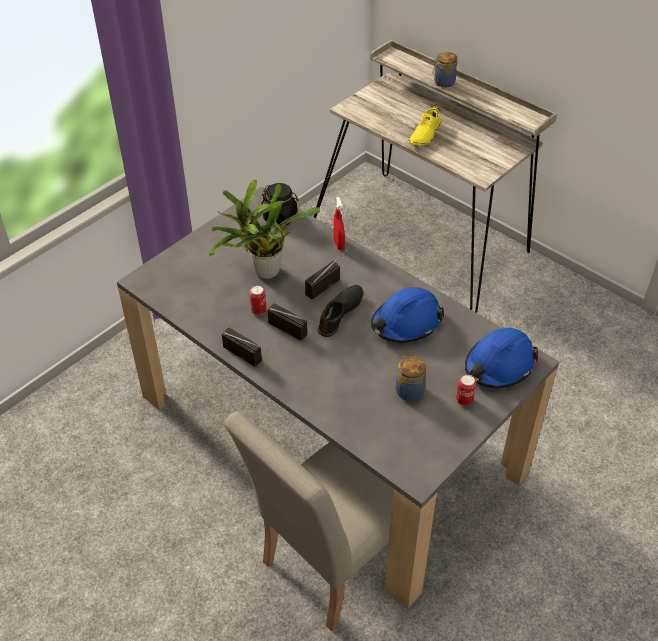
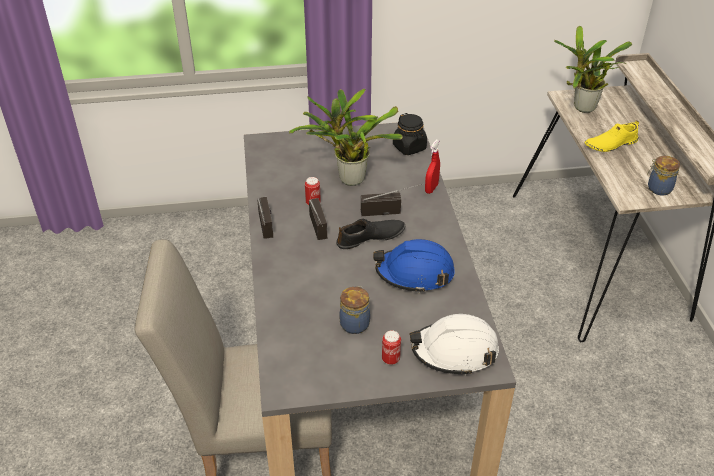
camera: 40 degrees right, 5 degrees down
jar [432,52,457,88] -> jar moved to [647,156,680,196]
blue hard hat [465,328,538,388] -> white hard hat [410,314,499,376]
none -> potted plant [554,26,632,113]

